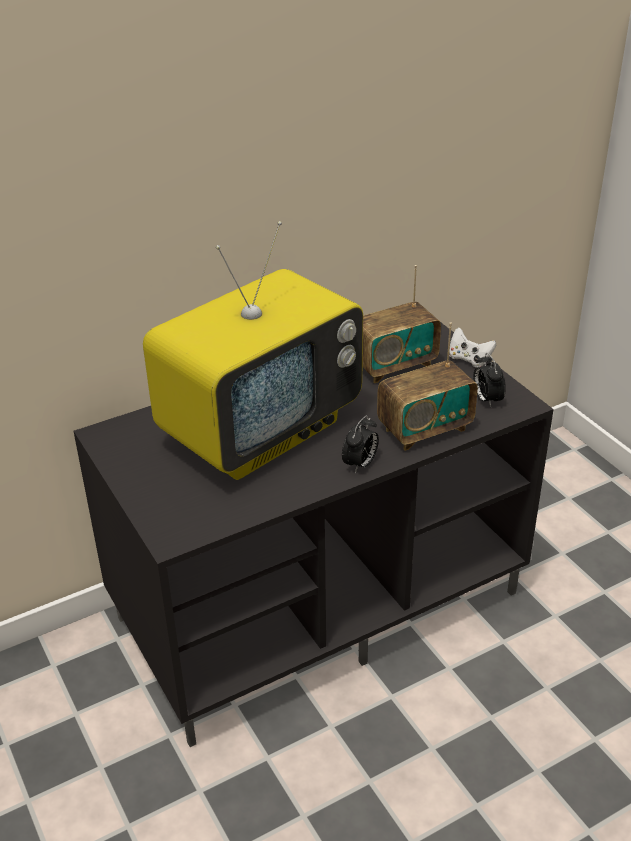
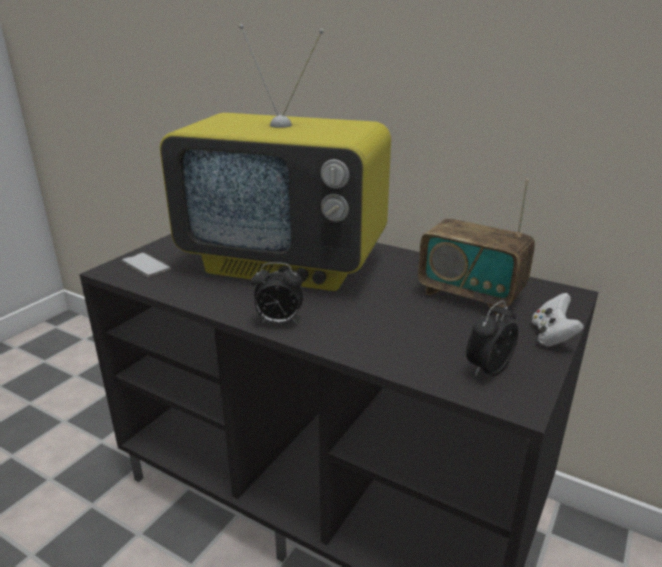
camera: 60 degrees right, 10 degrees down
radio [377,322,478,451] -> none
none -> phone [121,252,171,277]

